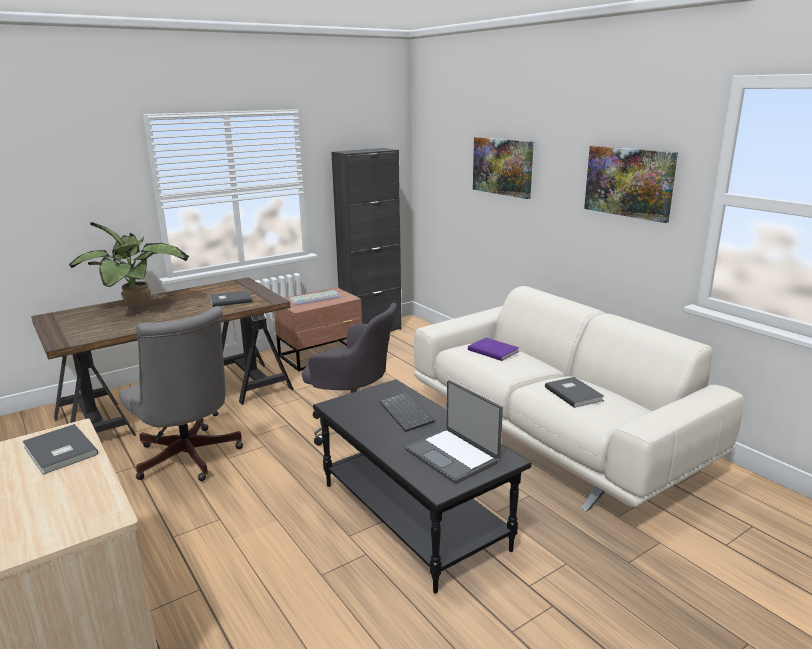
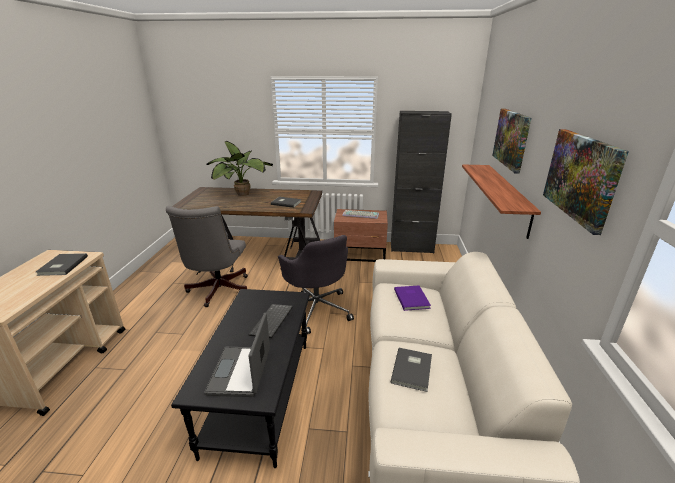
camera: 40 degrees right, 5 degrees up
none -> shelf [462,164,541,239]

